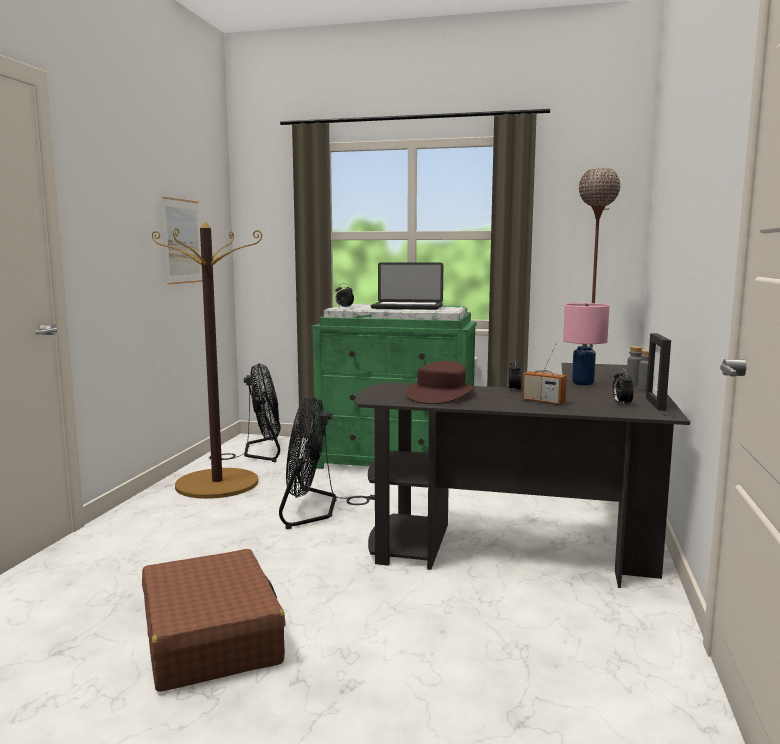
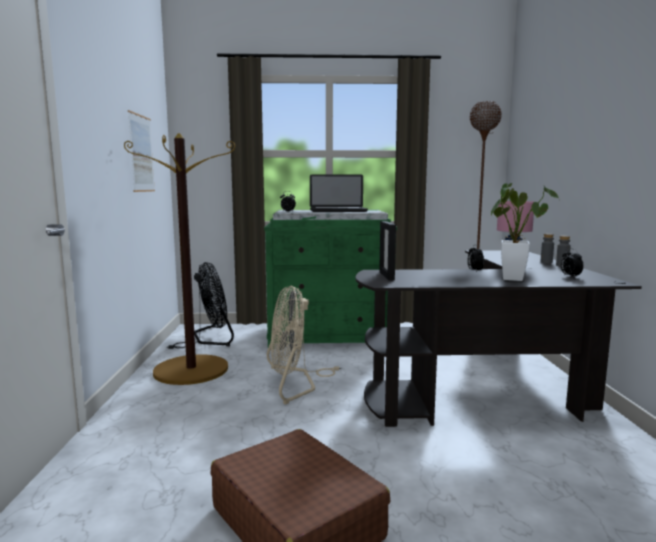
camera: 15 degrees left, 0 degrees up
black fan [279,396,375,529] -> beige fan [267,286,341,405]
brown hat [406,361,475,404] -> none
radio [522,343,567,405] -> potted plant [491,183,559,281]
picture frame [646,333,671,411] -> picture frame moved to [379,221,396,280]

